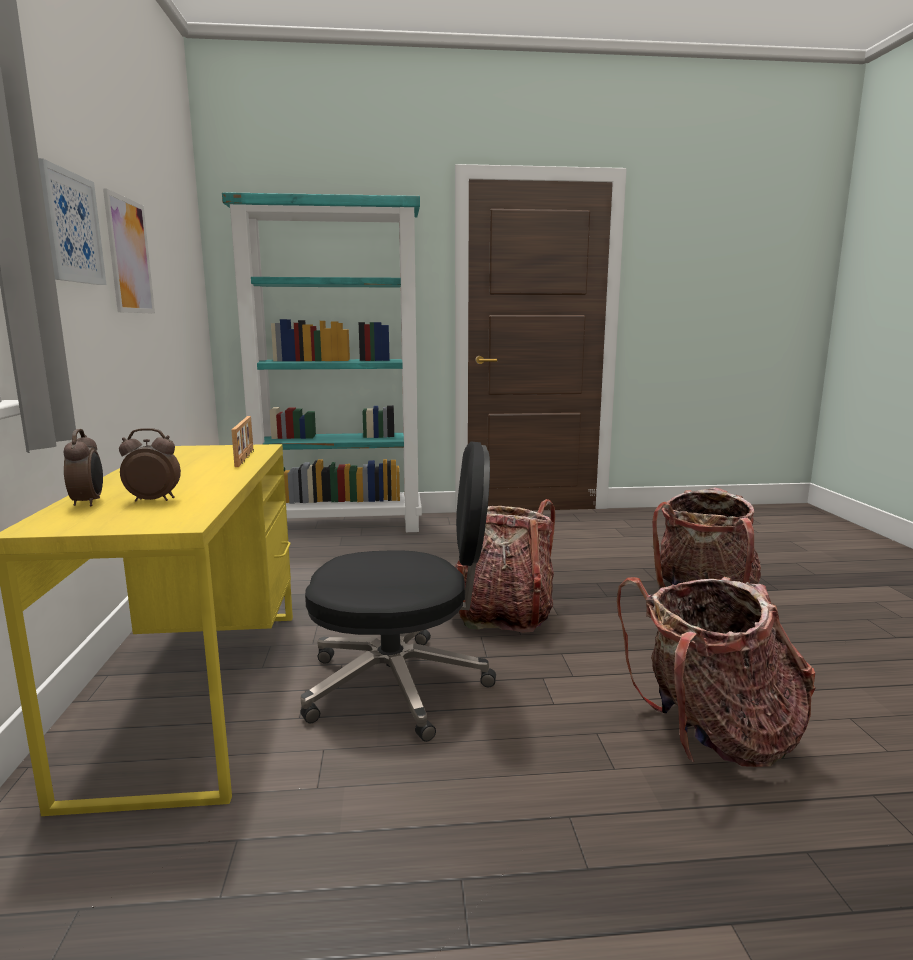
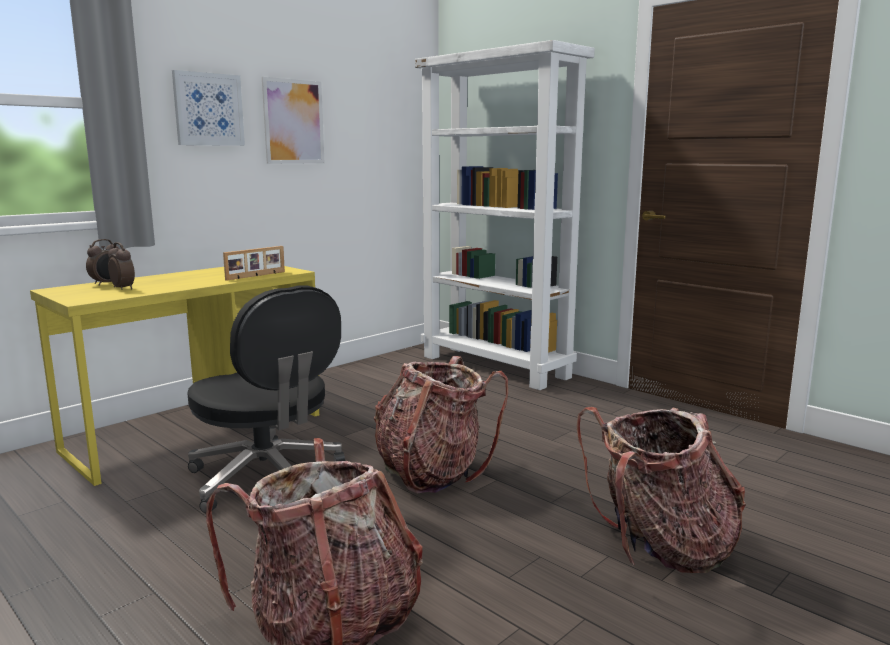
camera: 50 degrees right, 0 degrees up
turquoise bookcase [222,192,422,532] -> white bookcase [415,40,595,390]

